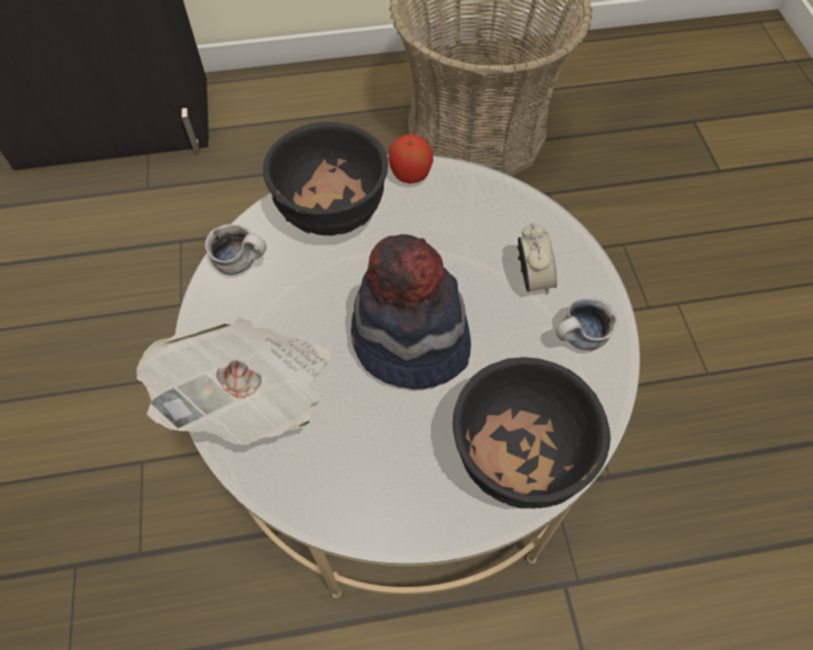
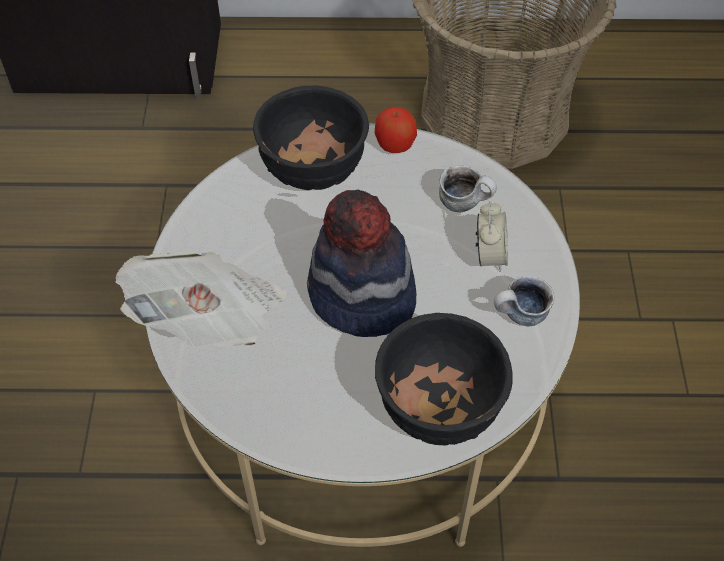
camera: 10 degrees right, 5 degrees down
mug [205,224,267,275] -> mug moved to [439,166,497,212]

